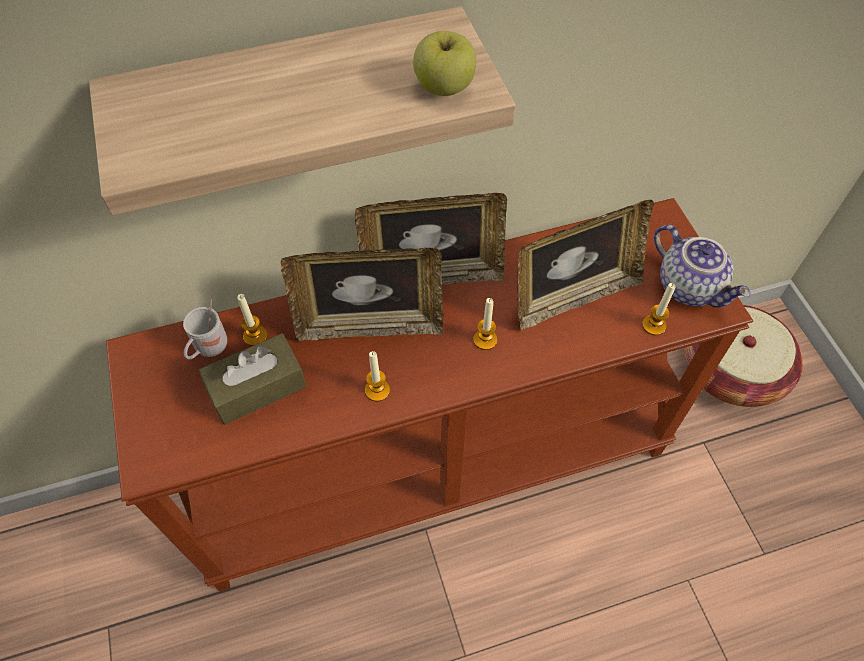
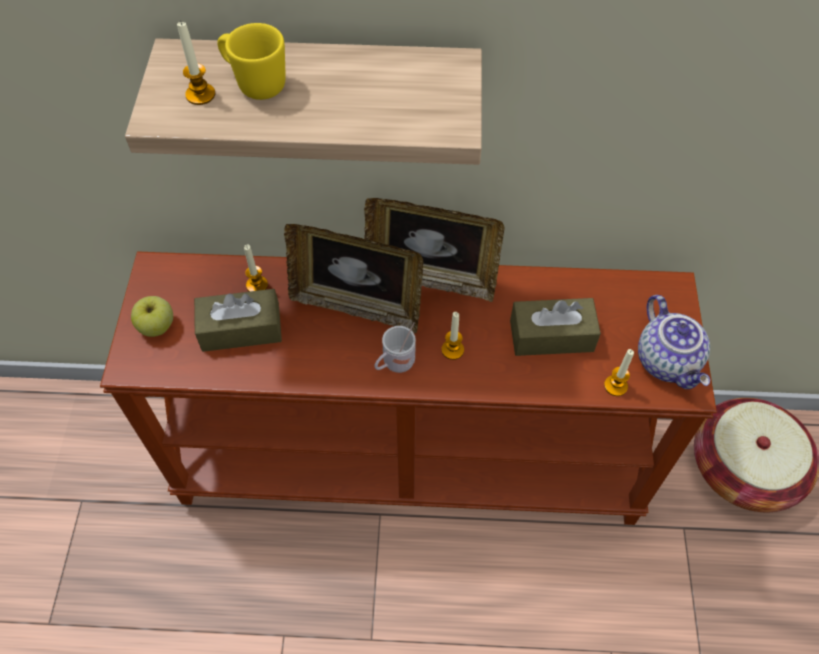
camera: 20 degrees right, 0 degrees up
white mug [183,299,227,359] -> white mug moved to [374,322,416,373]
candle [365,351,390,402] -> candle moved to [177,21,215,105]
apple [413,31,476,96] -> apple moved to [131,296,173,337]
picture frame [517,200,654,330] -> brown tissue box [510,298,601,356]
none -> yellow mug [217,23,286,100]

